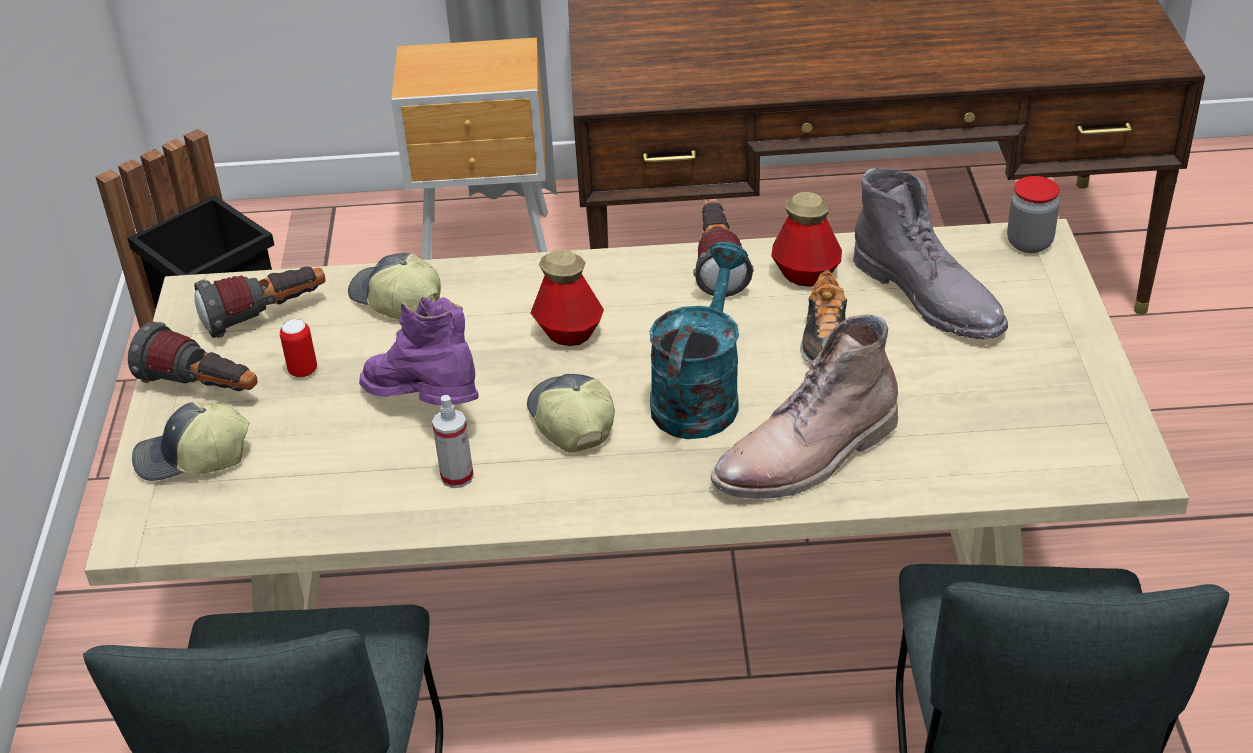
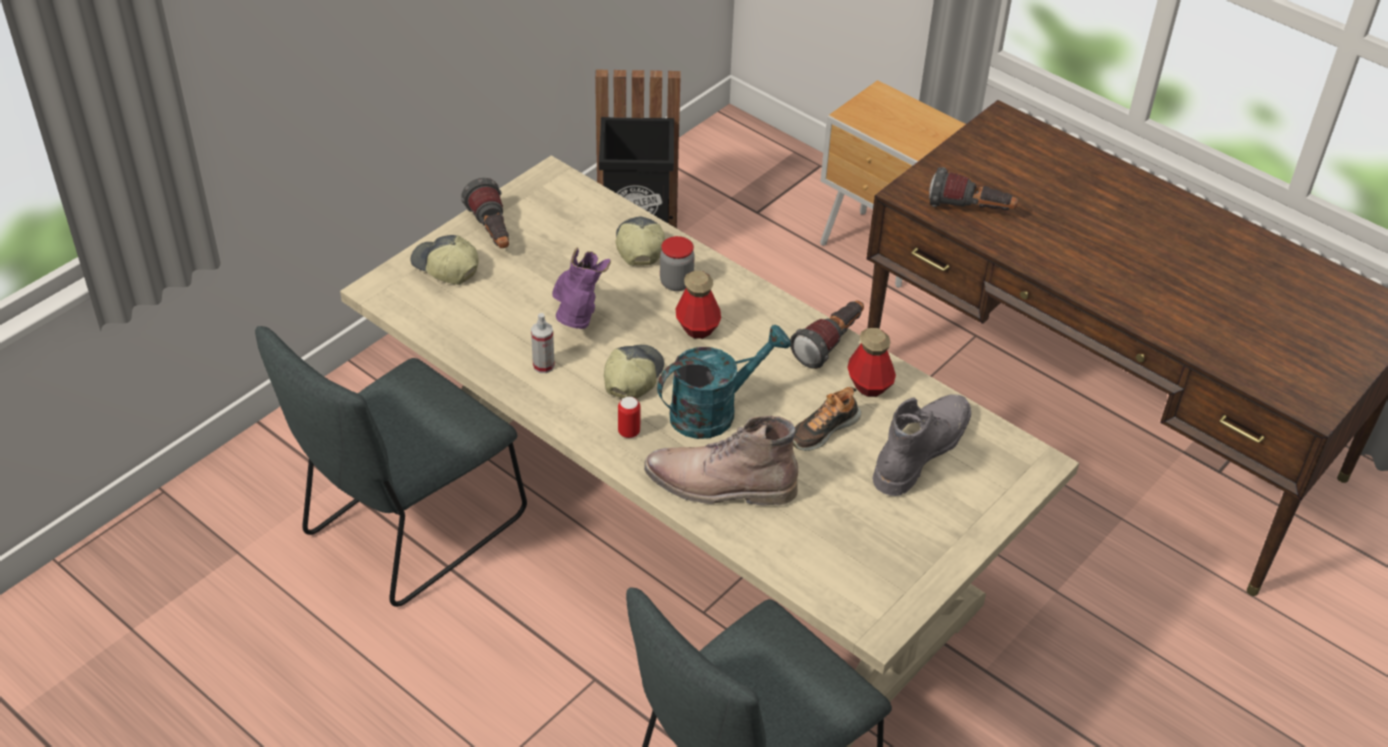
camera: 40 degrees right, 5 degrees up
flashlight [194,266,326,338] -> flashlight moved to [929,167,1018,210]
can [280,319,317,377] -> can moved to [618,396,640,438]
grey boot [853,168,1008,339] -> grey boot turned 150 degrees counterclockwise [872,394,971,496]
jar [1007,176,1060,253] -> jar moved to [660,236,695,291]

